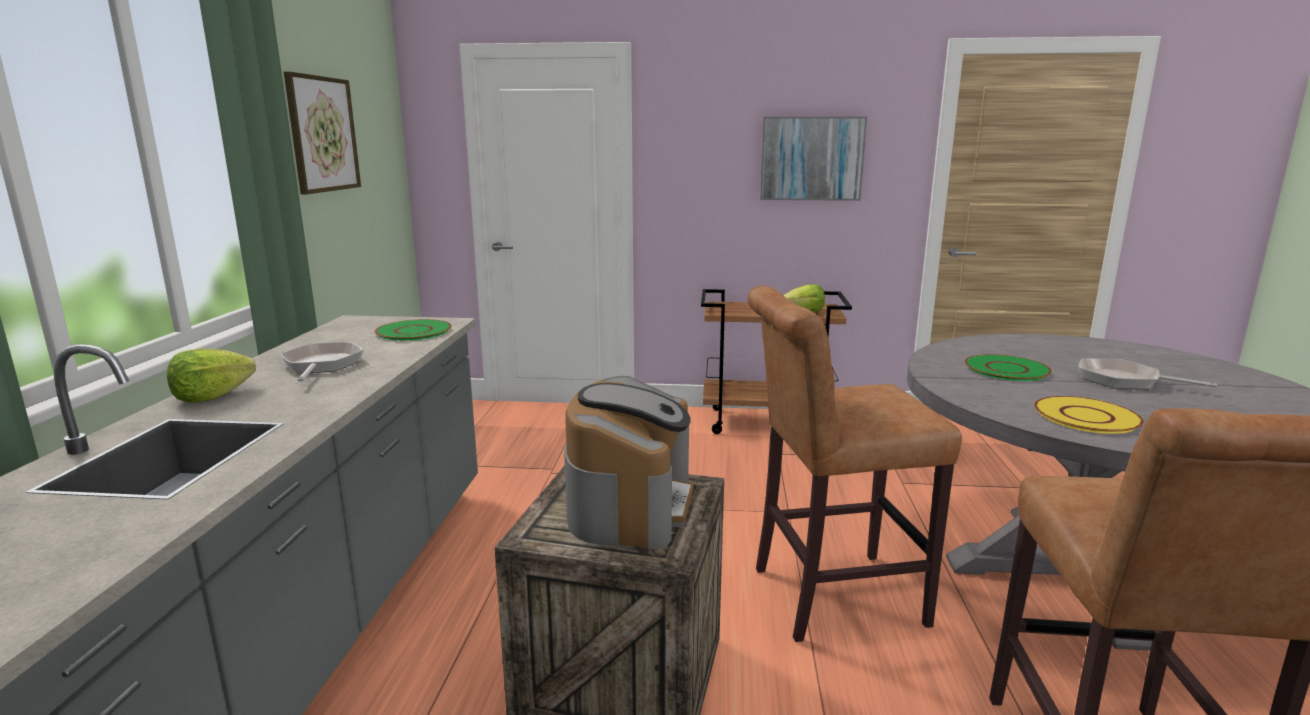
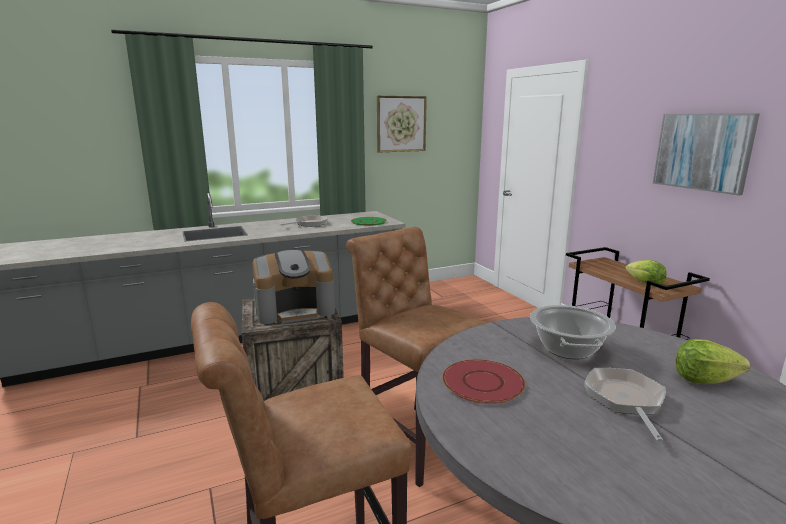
camera: 60 degrees right, 0 degrees up
lettuce [167,349,256,403] -> lettuce moved to [675,339,750,384]
green plate [964,354,1052,381] -> cooking pot [530,305,616,359]
yellow plate [1034,396,1144,434] -> red plate [442,359,525,404]

